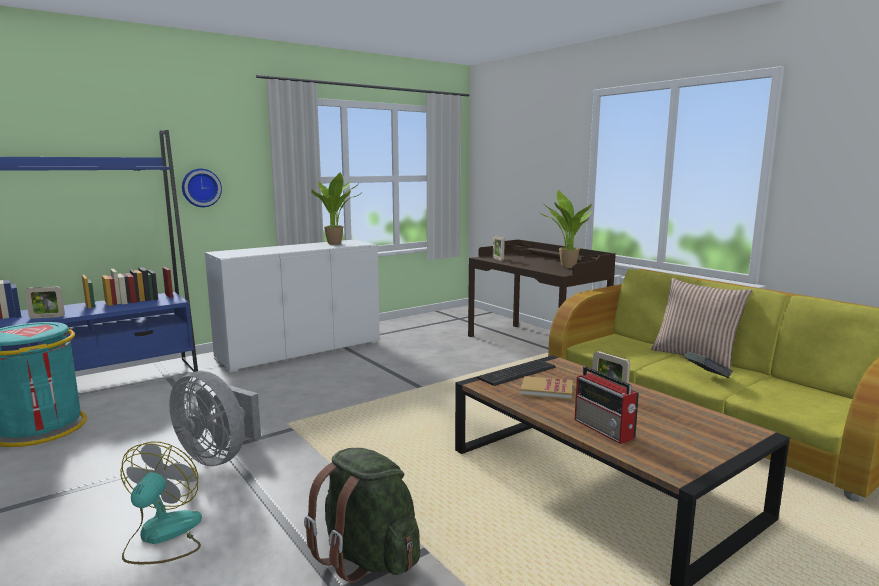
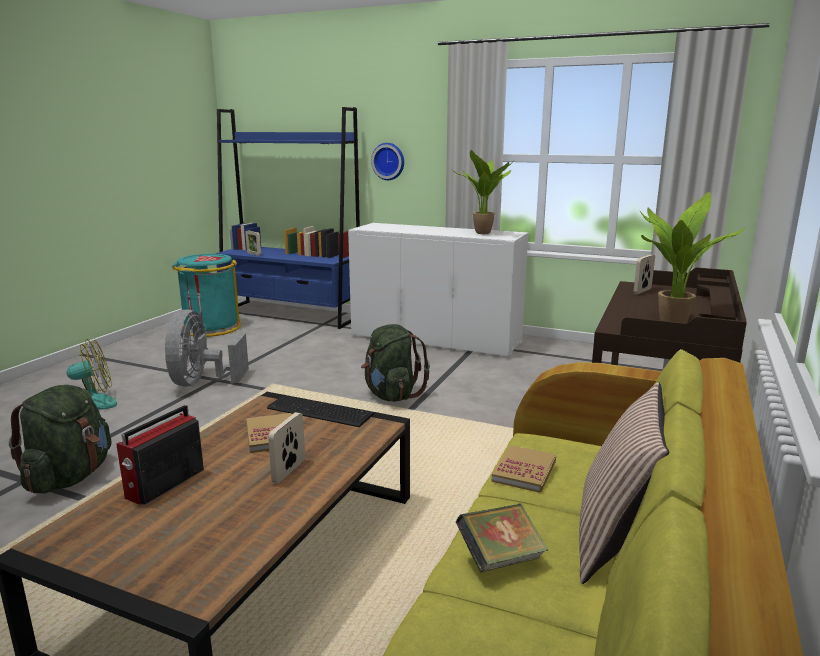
camera: 60 degrees right, 5 degrees up
none -> green backpack [361,324,430,402]
none -> book [492,445,556,493]

